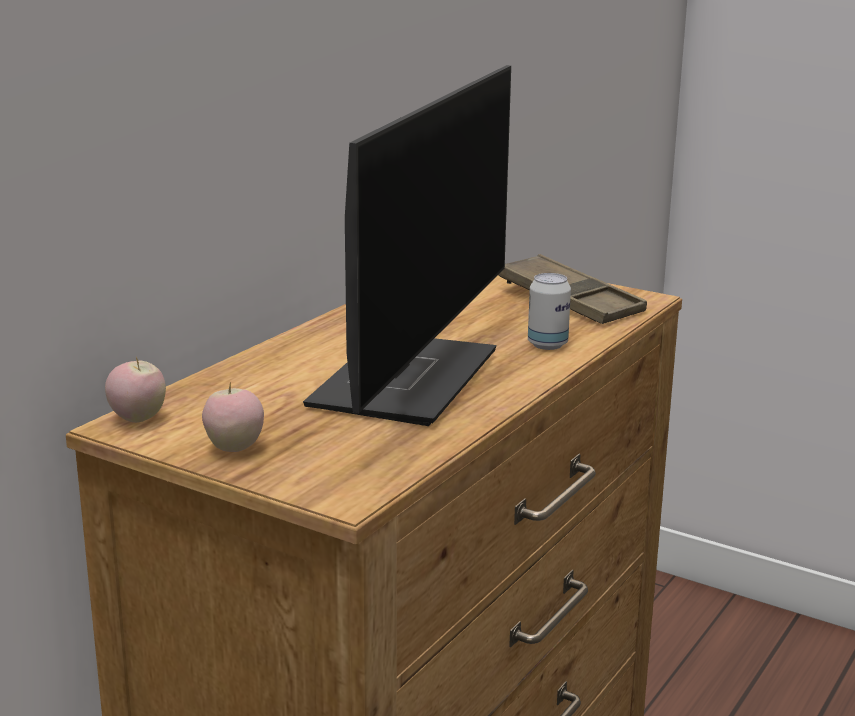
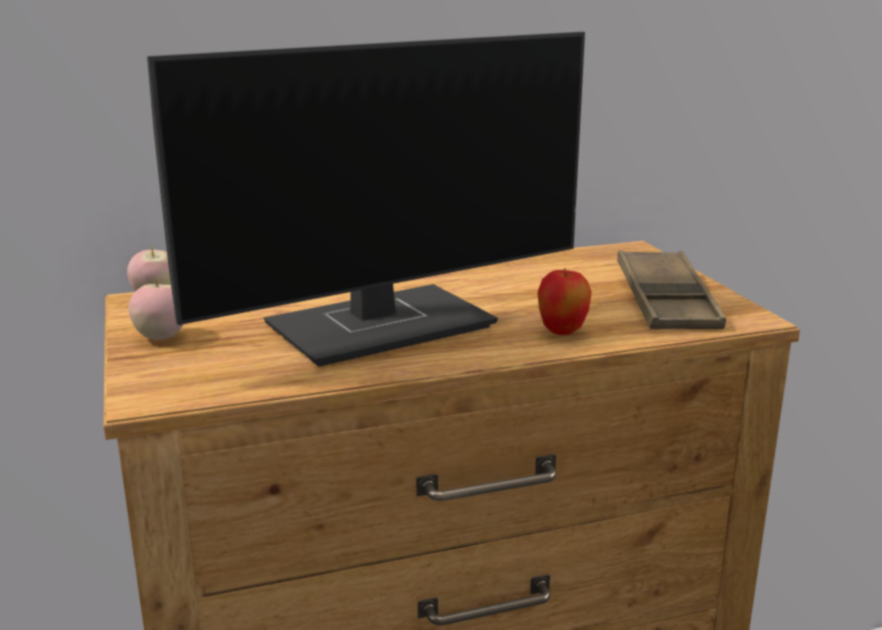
camera: 40 degrees right, 0 degrees up
can [528,273,571,350] -> apple [538,268,591,335]

